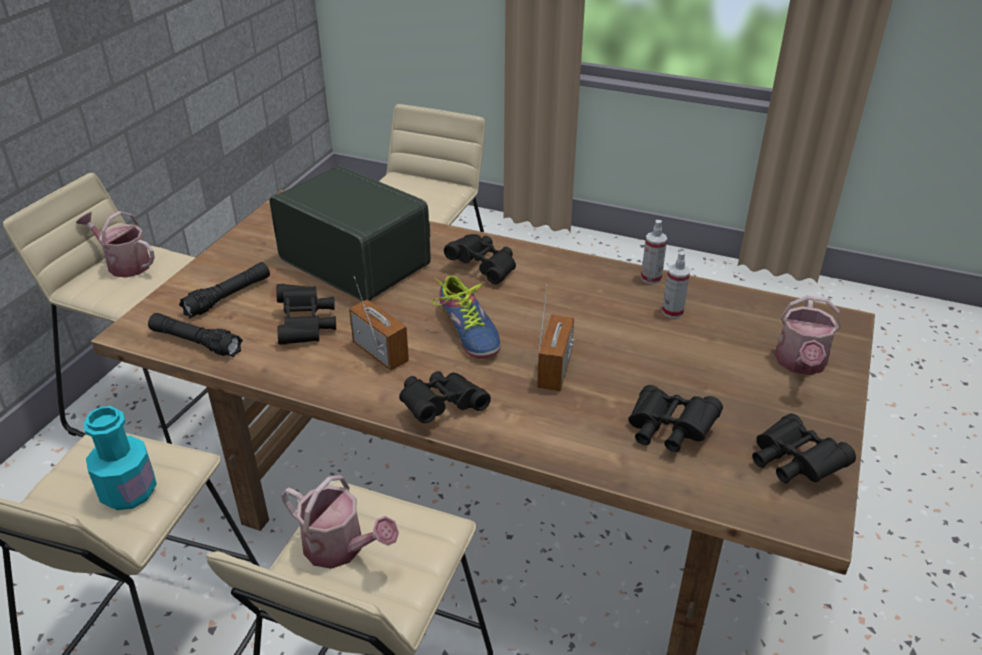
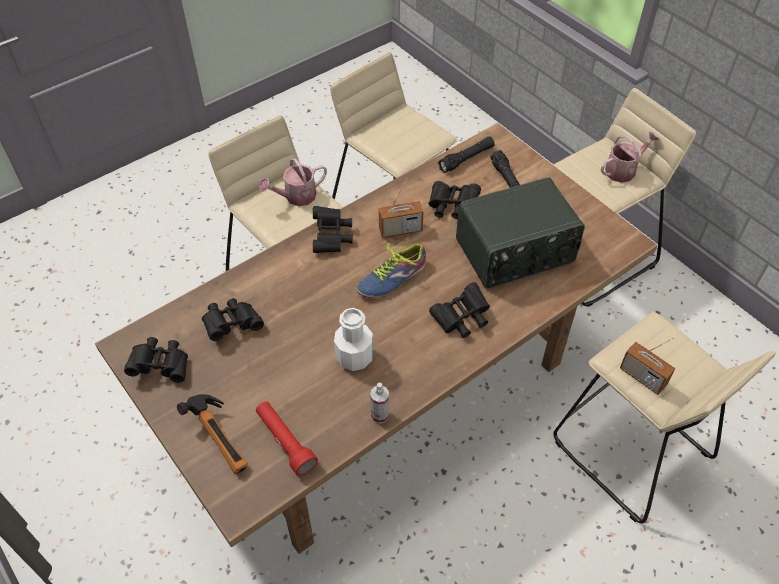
camera: 120 degrees right, 15 degrees up
turquoise bottle [83,406,157,510] -> none
shoe [432,275,501,359] -> shoe turned 45 degrees counterclockwise [357,236,426,298]
radio [537,284,575,391] -> radio moved to [620,338,675,395]
spray bottle [662,252,691,318] -> none
watering can [774,295,841,375] -> hammer [177,394,248,474]
none -> red flashlight [256,402,318,476]
none -> white bottle [334,308,373,371]

